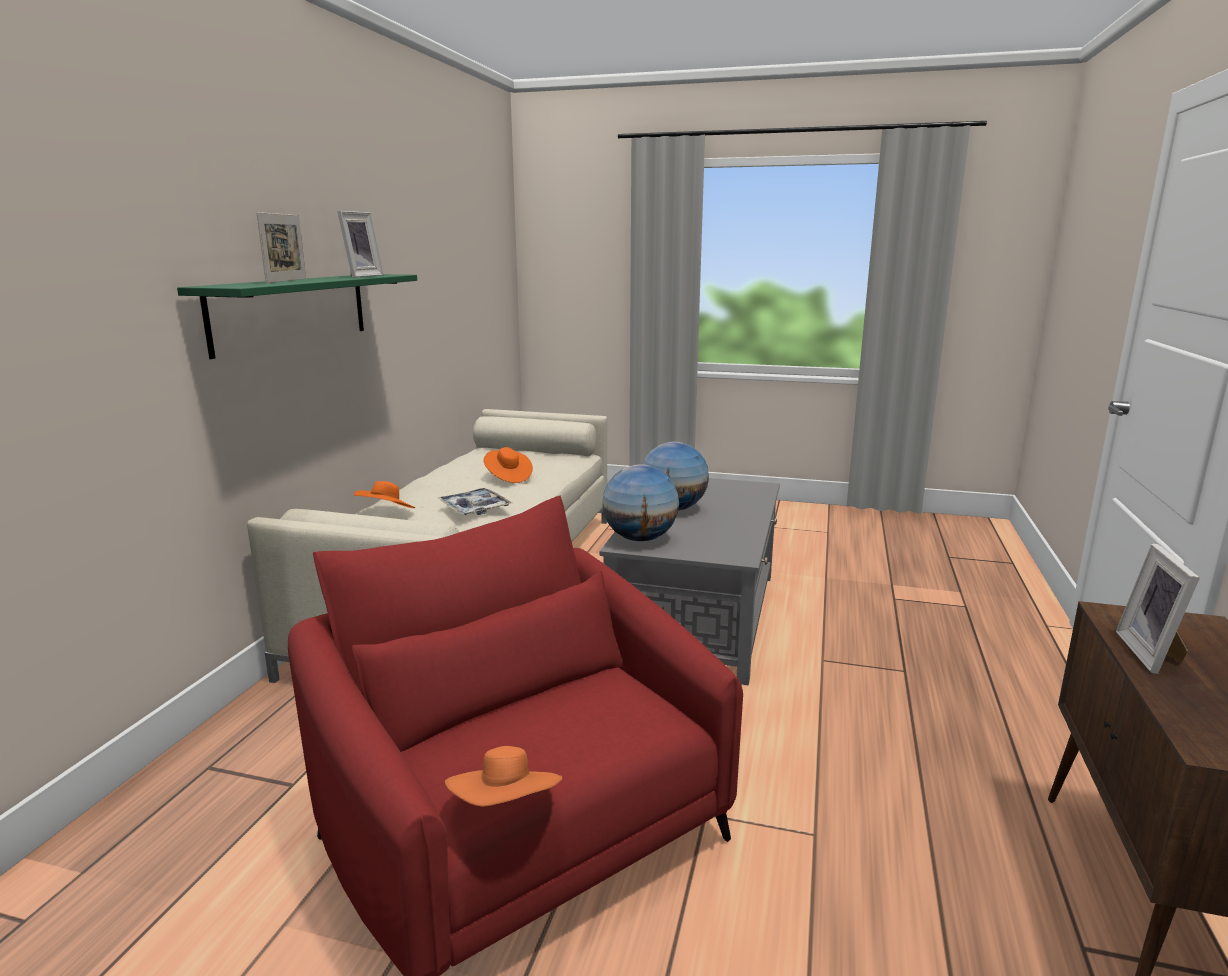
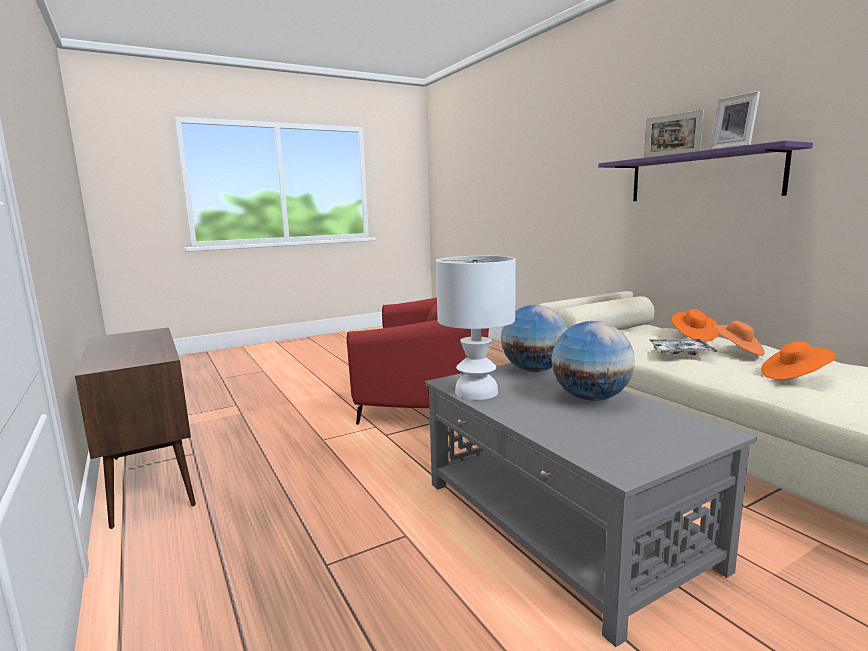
camera: 135 degrees right, 5 degrees down
green shelf [177,274,417,359] -> purple shelf [598,140,813,201]
orange hat [445,746,563,807] -> orange hat moved to [712,321,765,356]
picture frame [1116,543,1200,674] -> none
none -> white table lamp [436,256,516,400]

